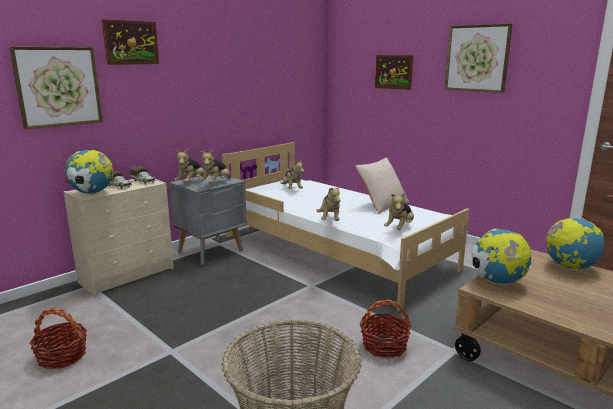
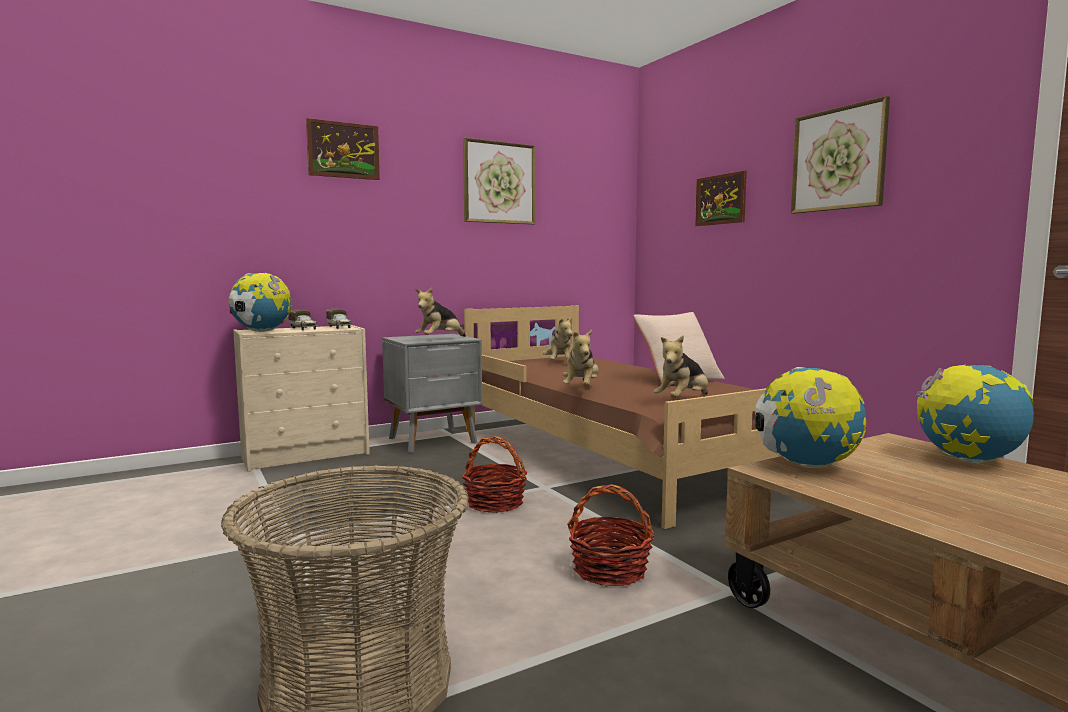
camera: 15 degrees right, 10 degrees down
picture [9,47,103,129] -> picture moved to [463,138,535,225]
basket [29,308,87,369] -> basket moved to [462,436,527,513]
plush toy [174,149,204,182] -> none
white bed [222,142,469,311] -> brown bed [464,305,782,529]

